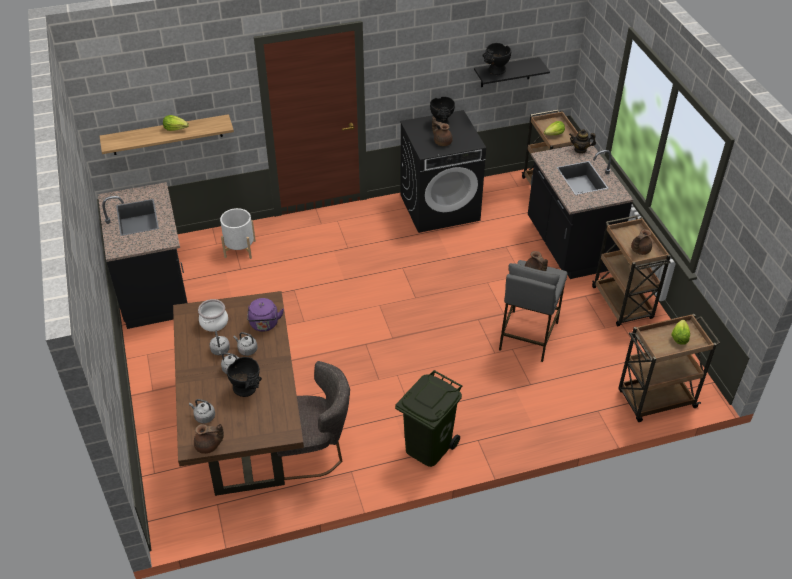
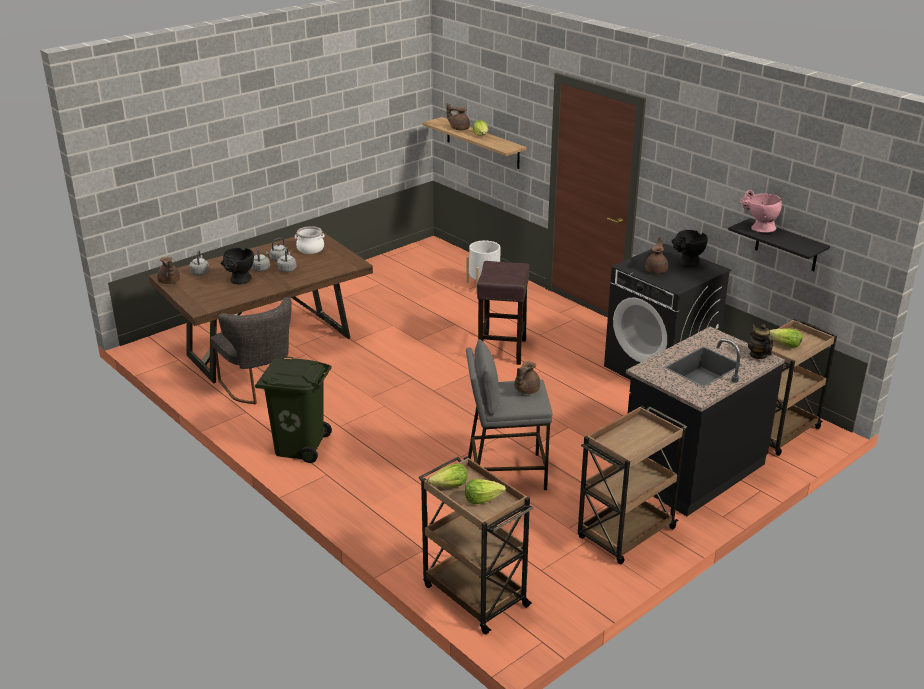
camera: 65 degrees right, 15 degrees down
black counter [98,182,187,329] -> none
purple kettle [247,298,284,332] -> none
black vase [482,43,511,75] -> pink vase [739,190,782,233]
brown teapot [631,229,652,255] -> brown teapot moved to [446,103,470,130]
none -> lettuce [428,464,468,487]
none -> brown stool [477,261,530,365]

